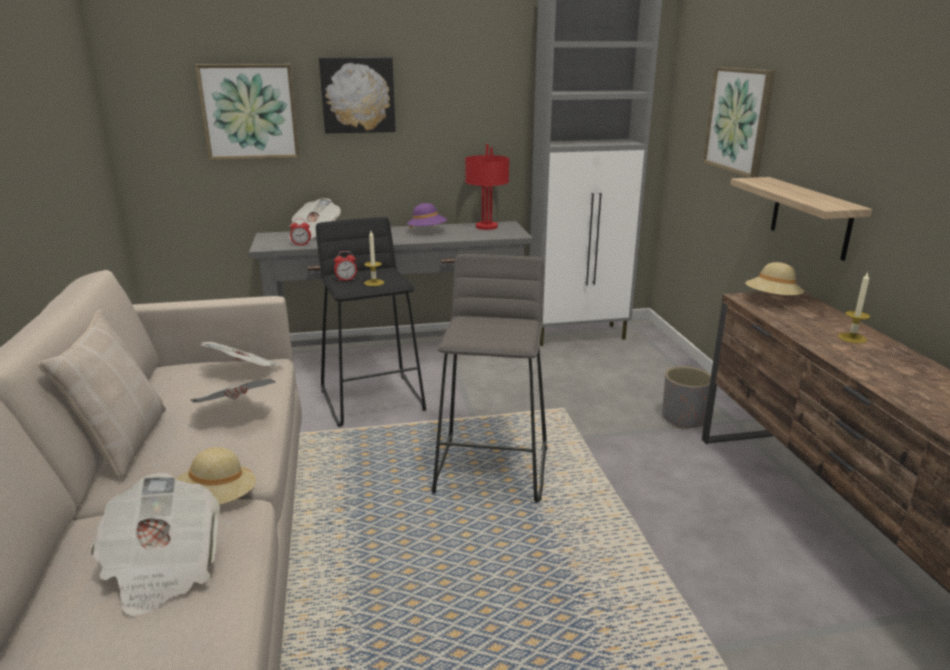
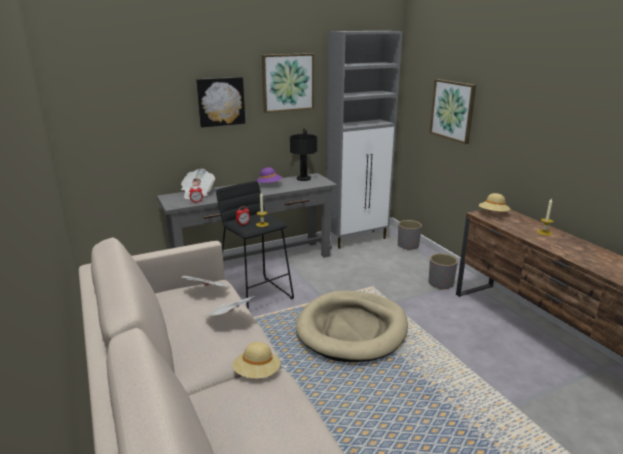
camera: 15 degrees left, 0 degrees up
beige pillow [38,310,166,478] -> none
newspaper [91,473,220,616] -> none
picture [195,64,300,160] -> picture moved to [262,53,314,113]
grey stool [432,254,547,503] -> beige dog bed [296,290,408,362]
red table lamp [465,144,509,230] -> black table lamp [290,128,317,181]
shelf [730,177,872,261] -> none
none -> grey planter [398,220,422,250]

